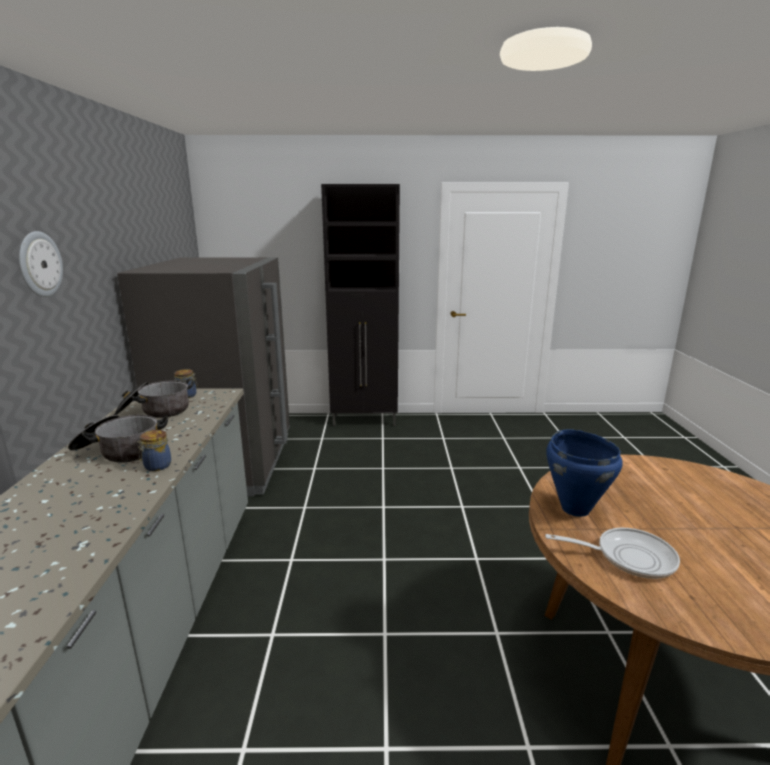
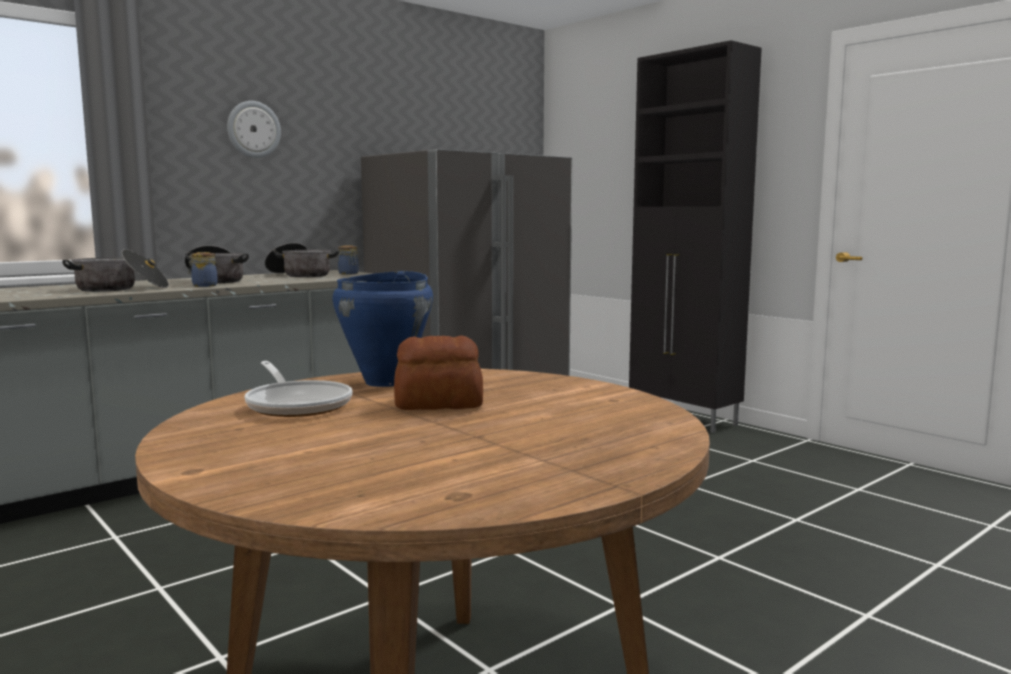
camera: 50 degrees right, 10 degrees down
none -> cooking pot [62,249,169,292]
none -> bread [394,336,483,410]

